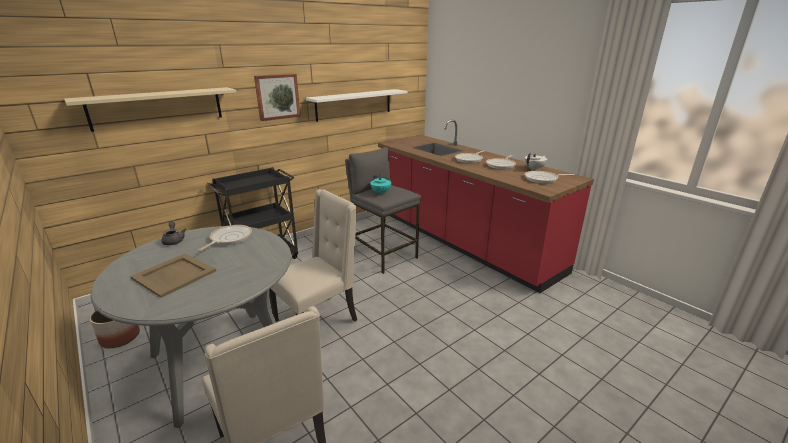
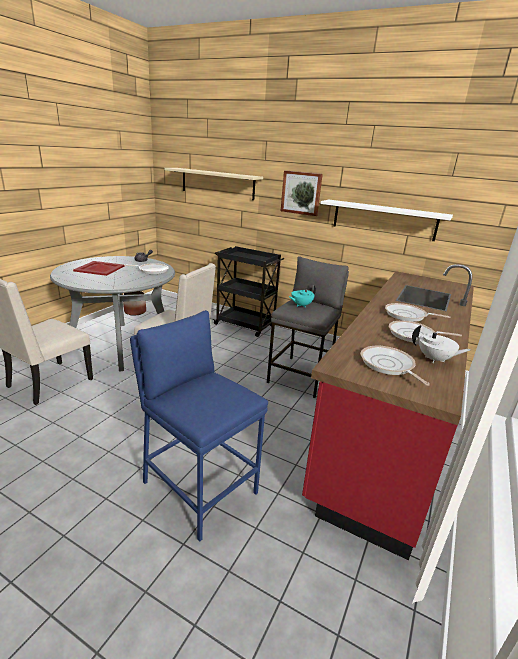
camera: 65 degrees right, 0 degrees up
beige tray [130,253,216,298] -> red tray [73,261,124,276]
none -> blue stool [130,310,268,541]

